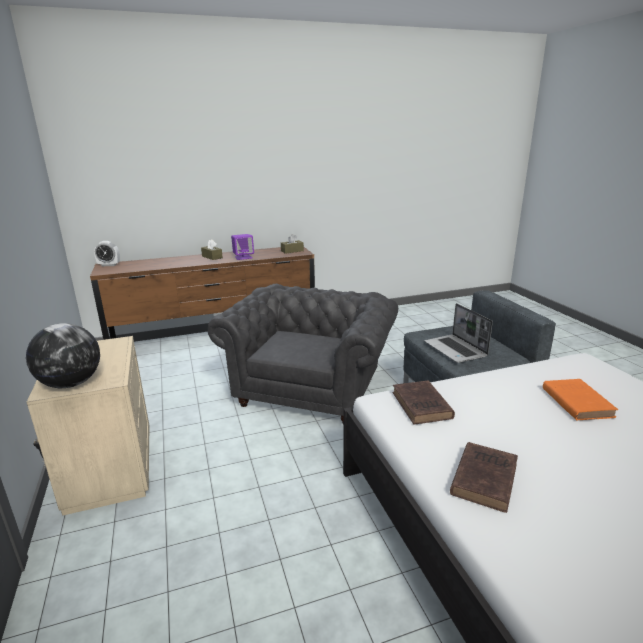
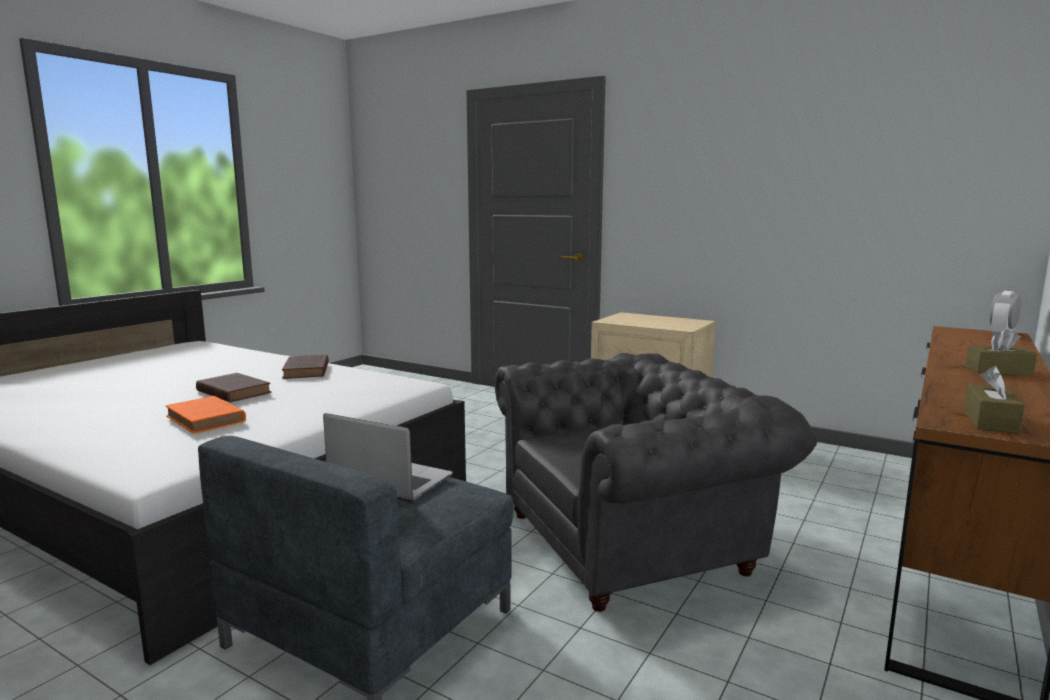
camera: 140 degrees right, 10 degrees down
globe [26,323,100,388] -> none
grey armchair [208,284,398,425] -> grey armchair turned 90 degrees counterclockwise [495,353,817,612]
purple speaker [231,234,254,260] -> none
brown book [392,380,455,424] -> brown book moved to [196,373,271,402]

